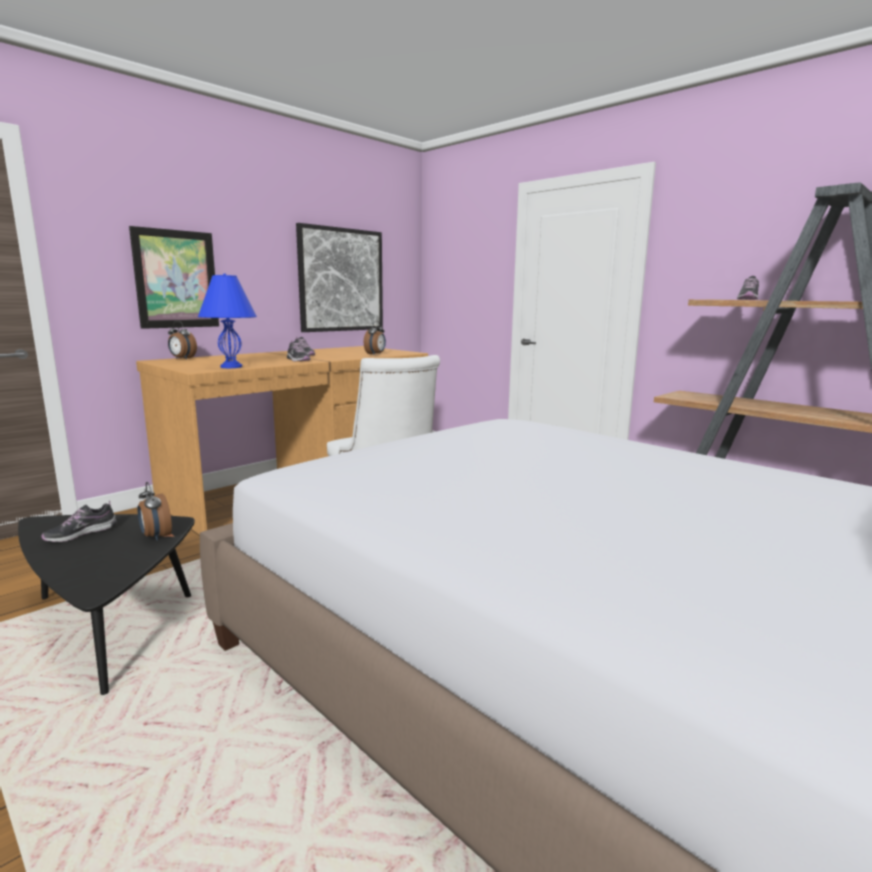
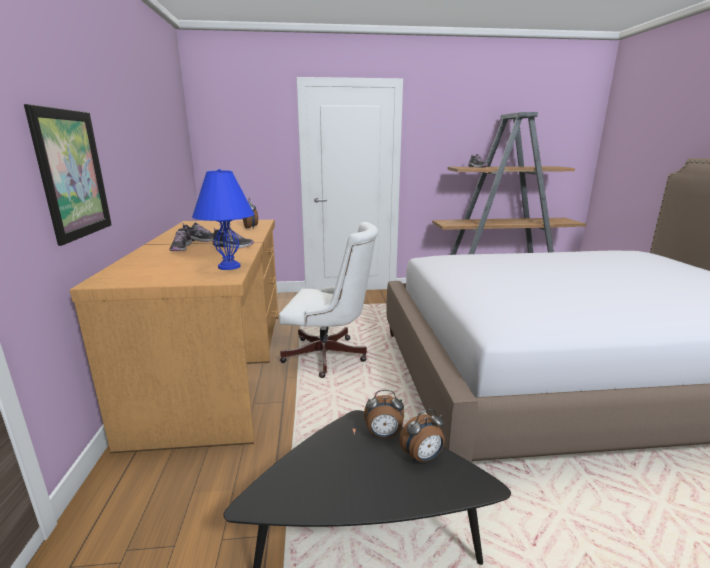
camera: 50 degrees left, 5 degrees up
shoe [41,501,117,542] -> shoe moved to [170,226,192,251]
alarm clock [168,321,197,359] -> alarm clock moved to [399,409,445,463]
picture [296,223,383,332] -> none

